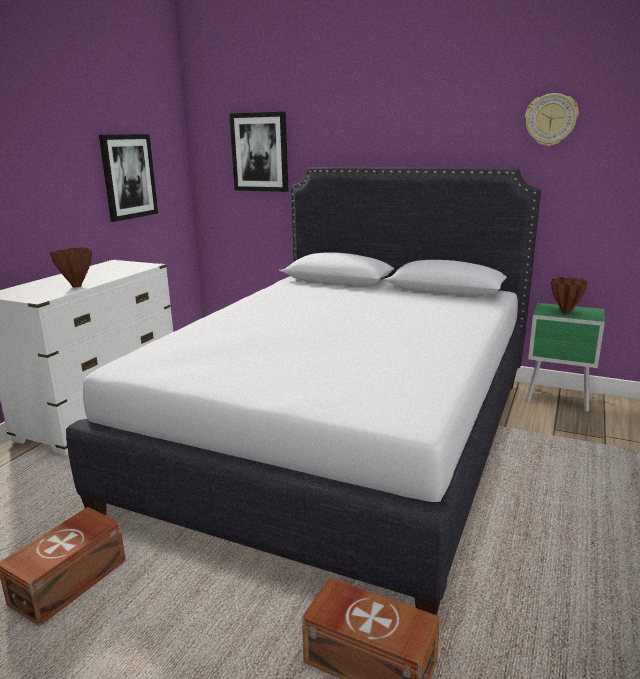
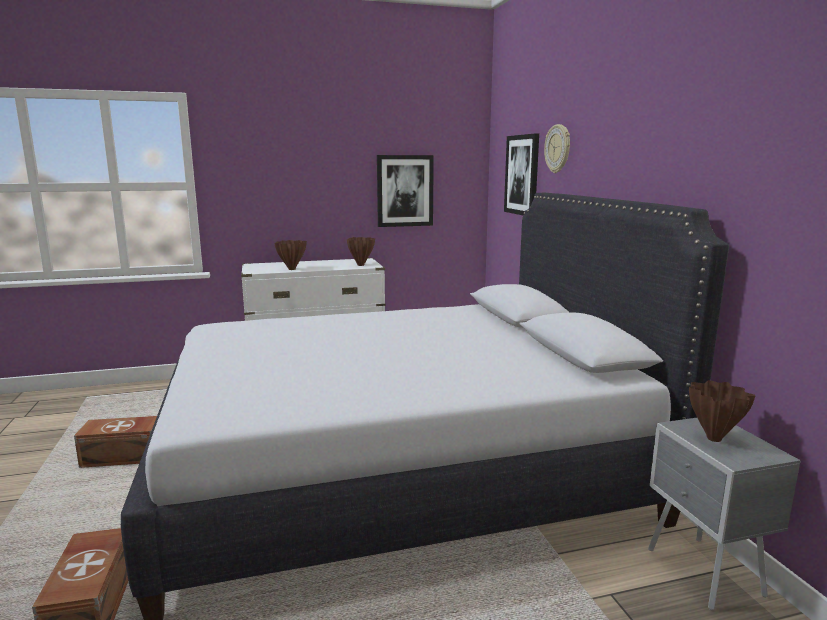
camera: 50 degrees right, 5 degrees down
wall clock [525,93,579,146] -> wall clock moved to [544,124,570,173]
green nightstand [526,303,605,412] -> grey nightstand [648,418,801,610]
none -> brown vase [347,237,375,266]

